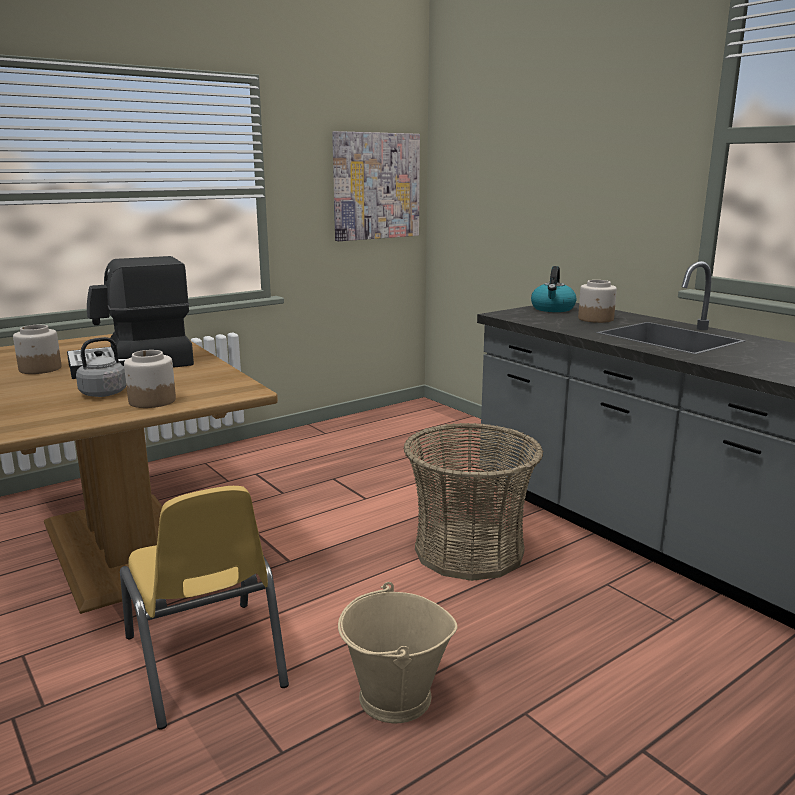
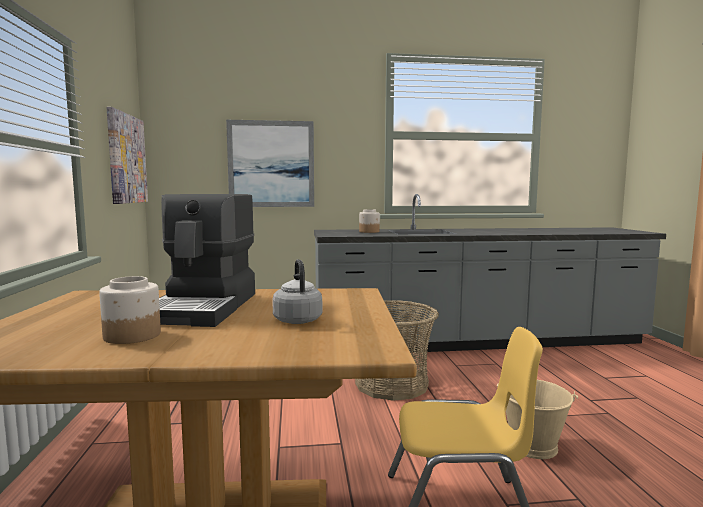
camera: 60 degrees left, 10 degrees down
jar [124,350,176,408] -> none
kettle [531,266,577,312] -> none
none -> picture [226,120,314,207]

